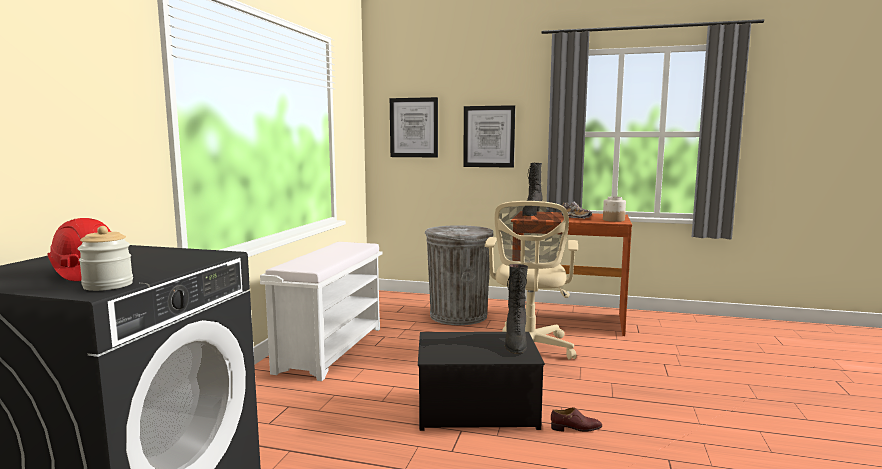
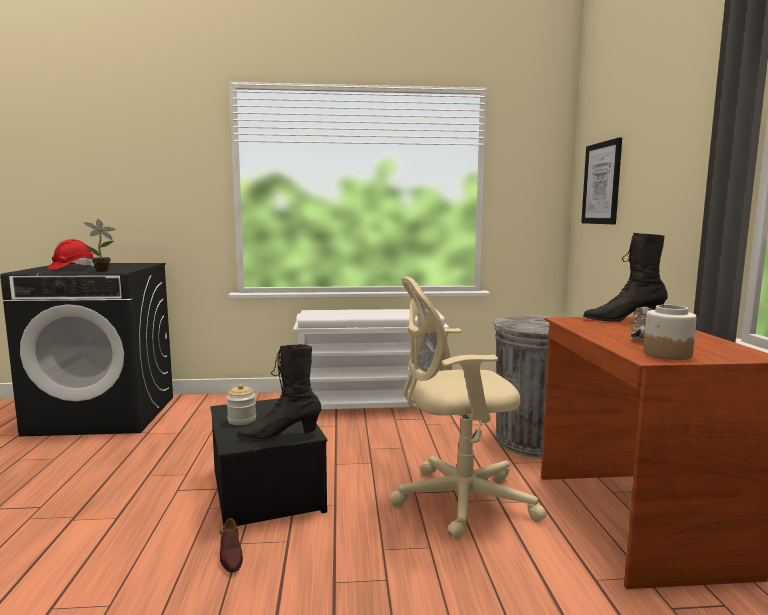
camera: 70 degrees right, 0 degrees up
jar [78,226,133,291] -> jar moved to [226,384,256,425]
picture [463,105,515,168] -> none
none -> potted plant [84,219,115,272]

